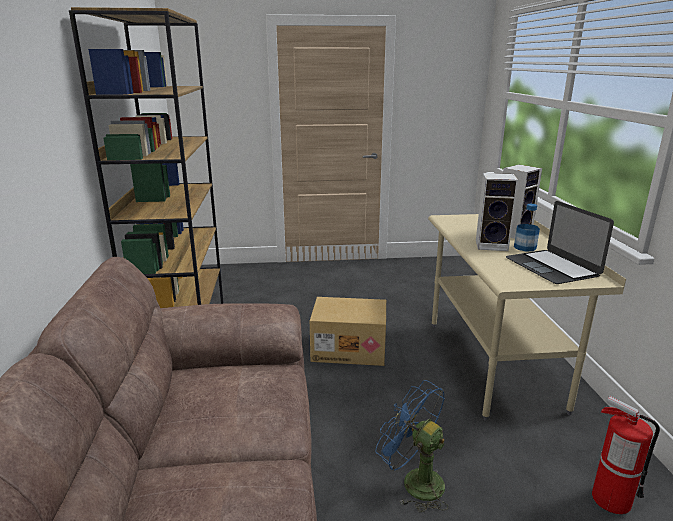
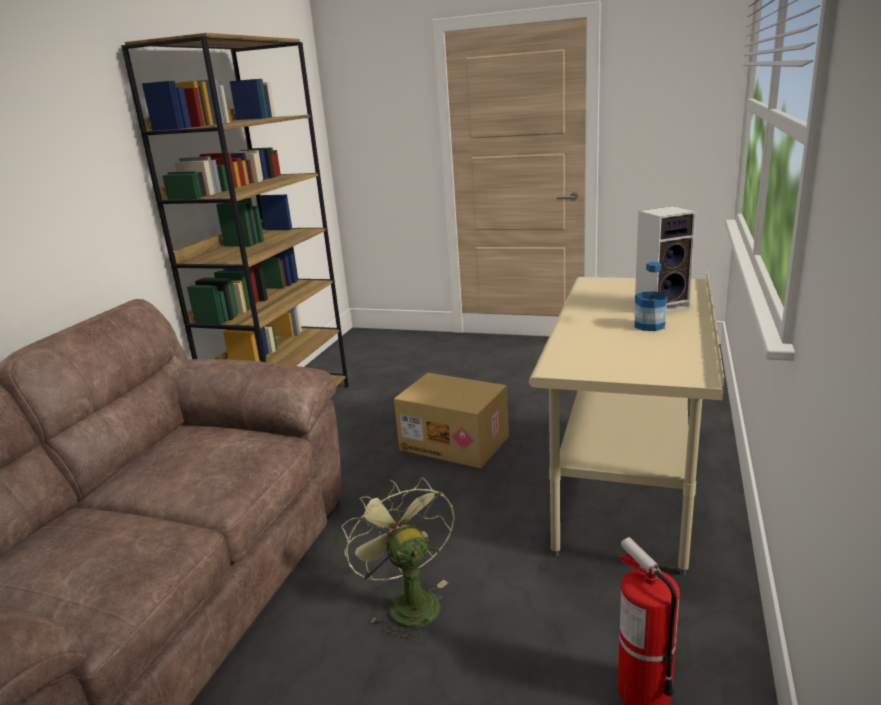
camera: 25 degrees right, 0 degrees up
blue fan [375,380,449,512] -> green fan [342,477,455,642]
speaker [476,173,518,251] -> none
laptop [506,201,614,284] -> none

